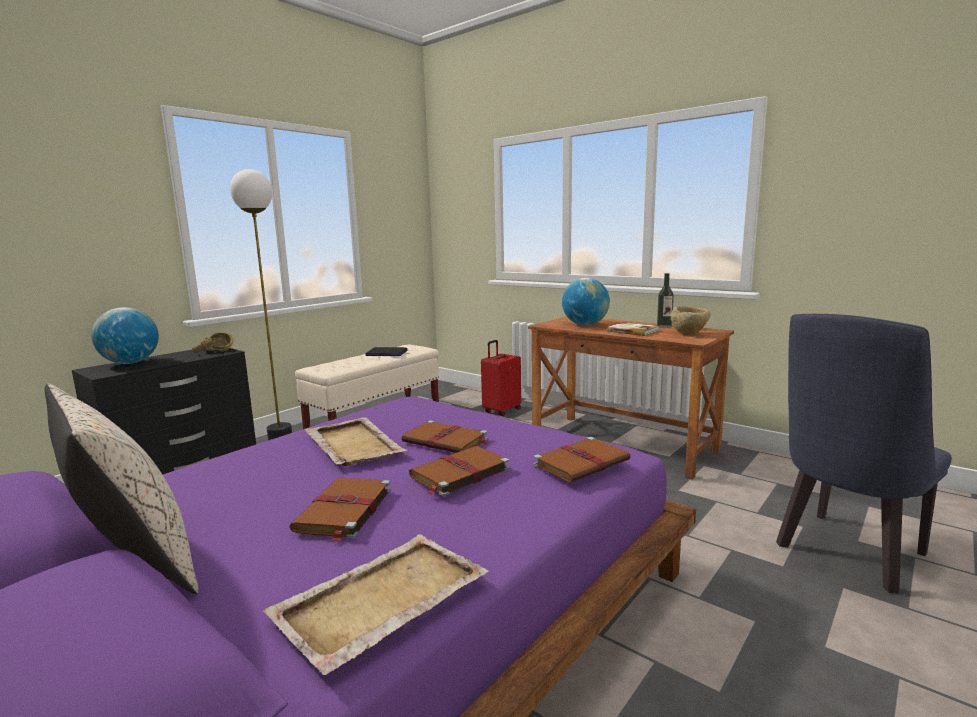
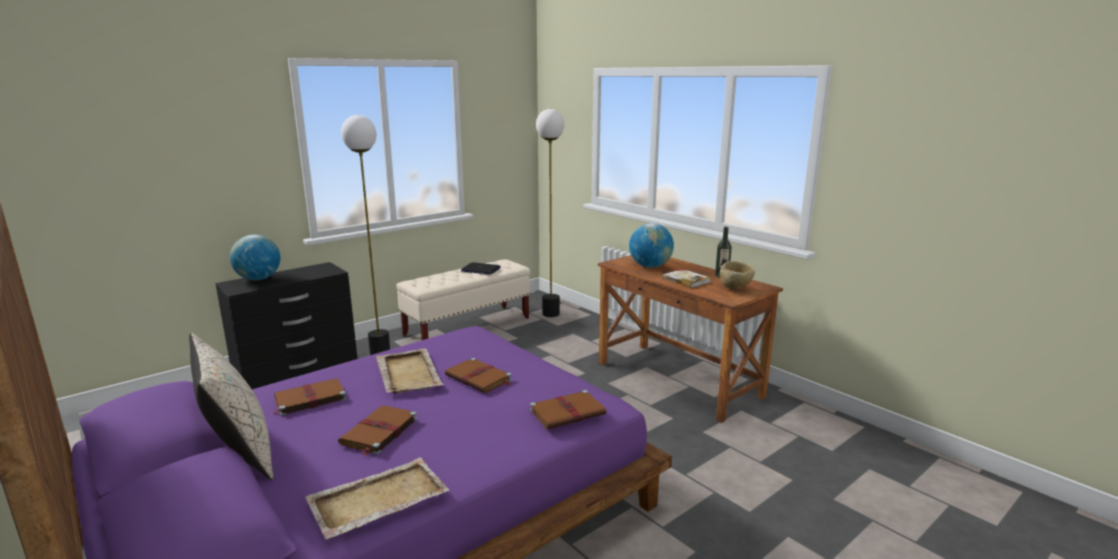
camera: 10 degrees right, 5 degrees up
brown bowl [192,332,233,352] -> none
brown book [409,446,510,496] -> brown book moved to [274,378,346,416]
red suitcase [481,340,521,416] -> none
blue chair [776,314,952,594] -> none
none -> floor lamp [536,109,565,317]

